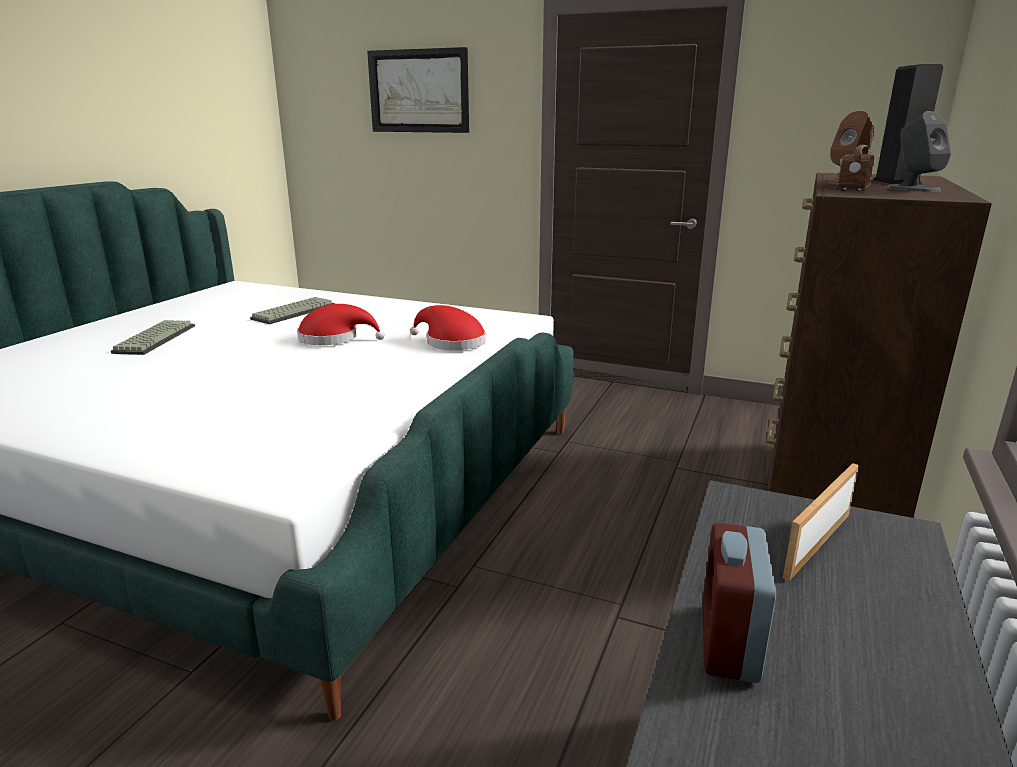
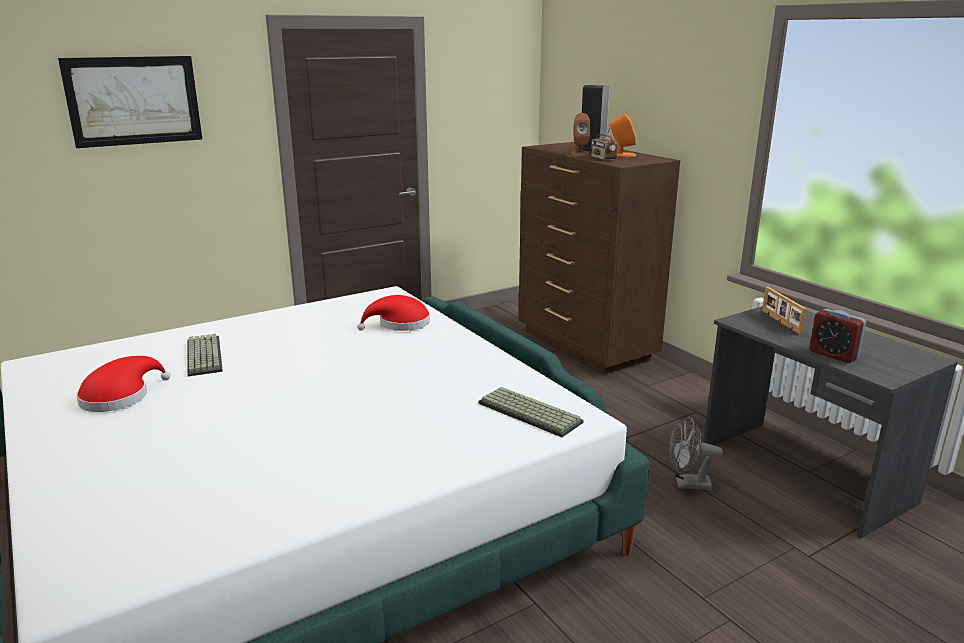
camera: 55 degrees left, 0 degrees up
keyboard [111,320,195,355] -> keyboard moved to [478,387,584,437]
red hat [297,304,384,345] -> red hat moved to [76,356,171,412]
grey speaker [889,111,951,192] -> orange speaker [610,113,636,157]
none -> grey fan [669,417,723,490]

